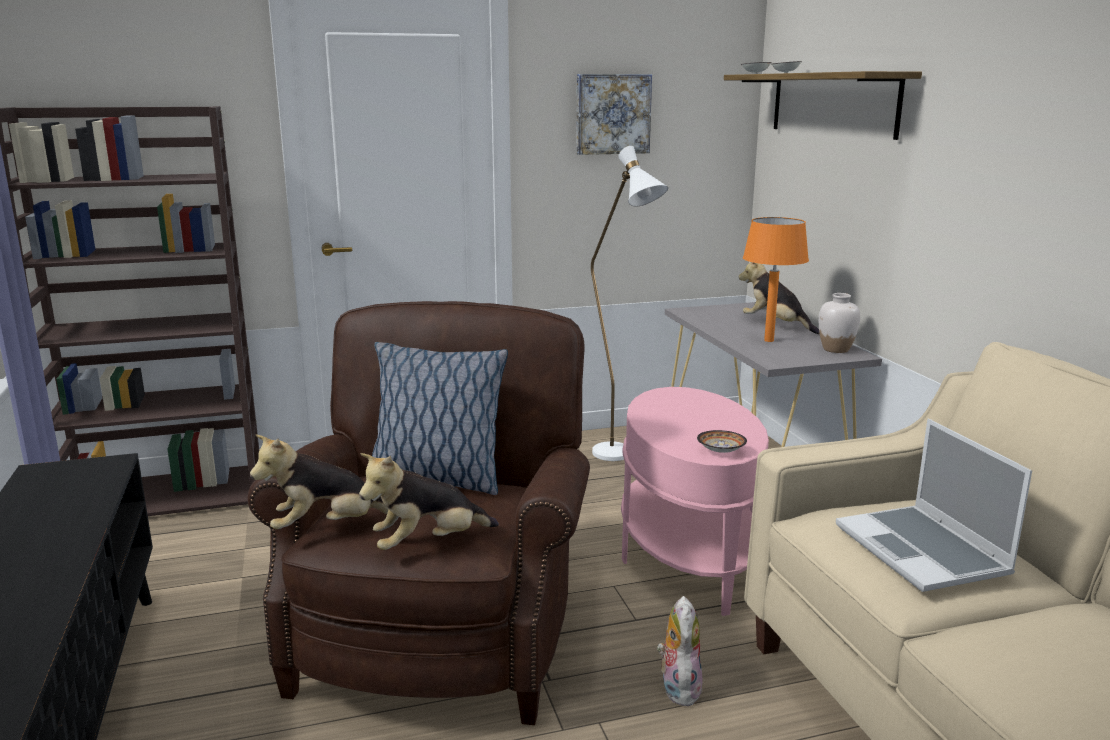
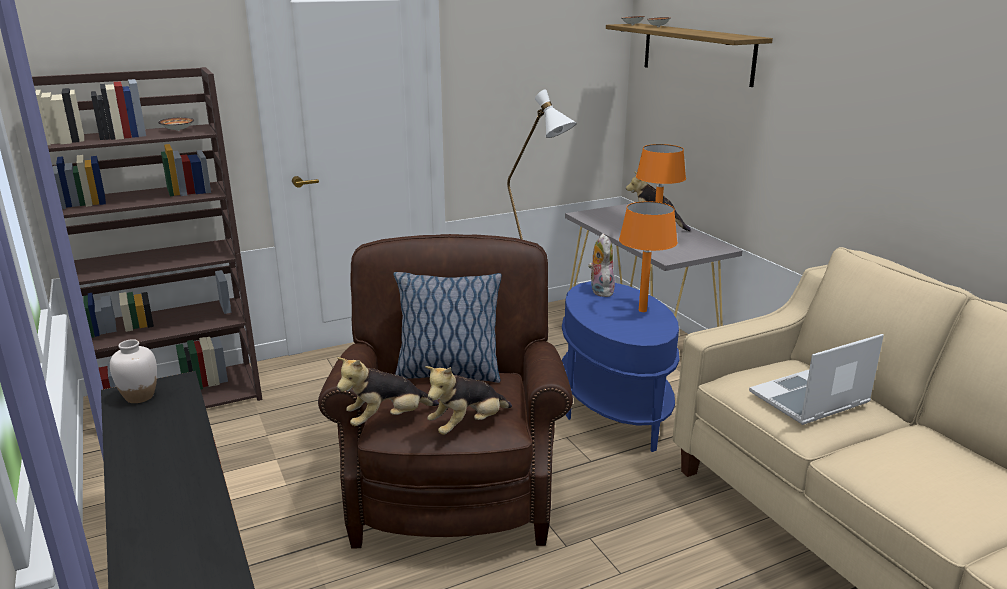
camera: 10 degrees left, 5 degrees up
picture [576,74,652,155] -> none
pink side table [621,387,769,616] -> blue side table [562,281,679,452]
plush toy [657,596,703,706] -> plush toy moved to [588,233,615,297]
bowl [697,430,747,453] -> bowl moved to [158,117,194,131]
white vase [819,293,860,353] -> white vase moved to [110,339,157,403]
laptop [836,419,1032,592] -> laptop turned 90 degrees clockwise [749,334,884,425]
none -> orange table lamp [619,201,678,312]

